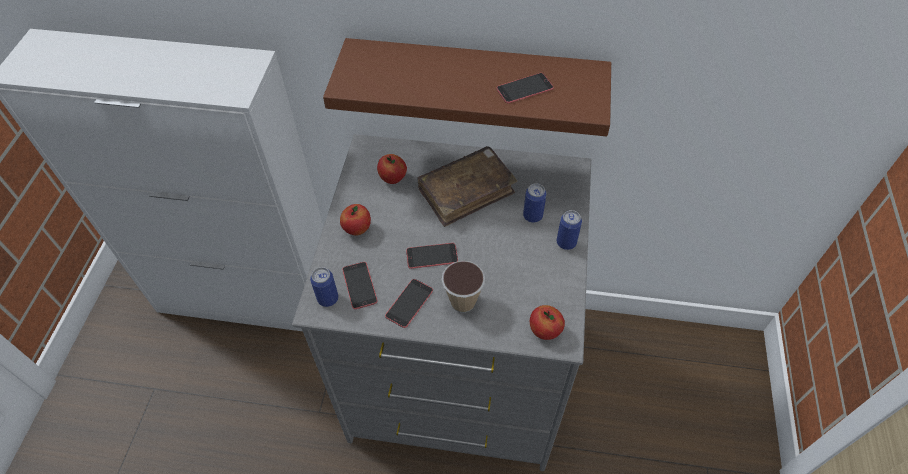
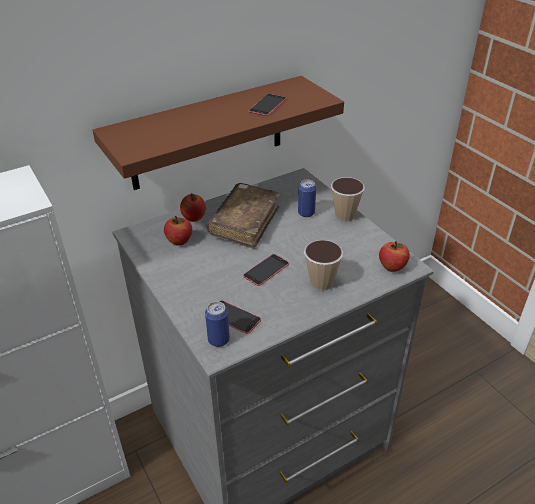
camera: 40 degrees left, 15 degrees down
apple [340,204,371,235] -> apple moved to [180,193,206,222]
phone [385,279,433,328] -> none
can [557,210,582,250] -> cup [331,177,365,222]

